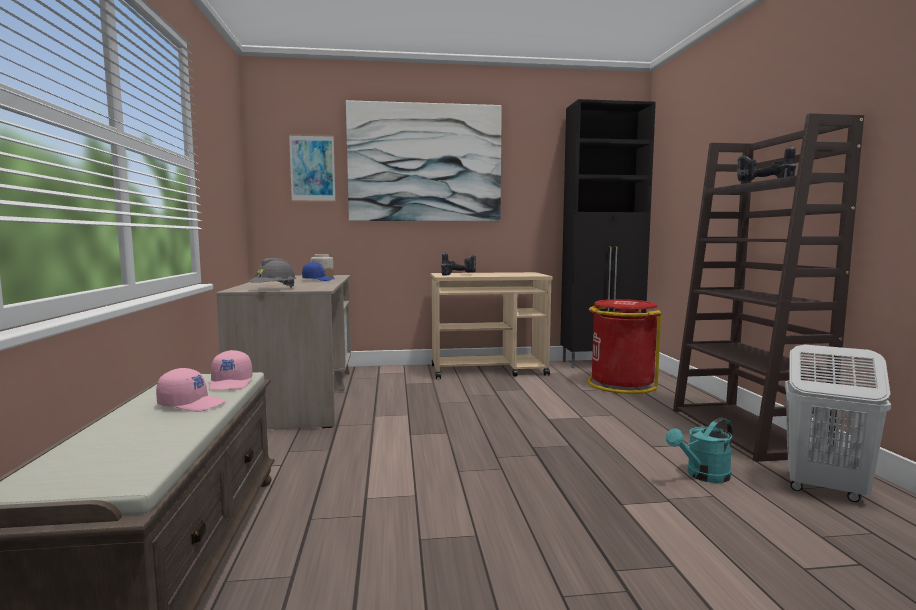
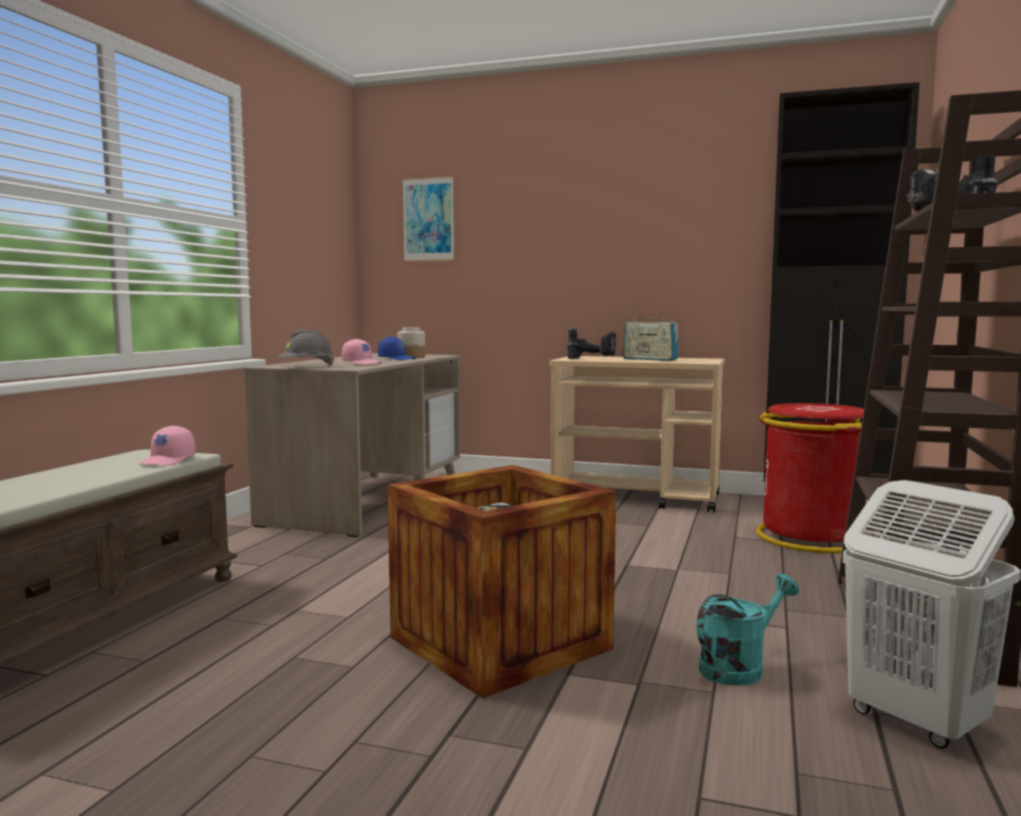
camera: 25 degrees right, 0 degrees up
pink cap [156,368,226,412] -> pink cap moved to [342,339,382,365]
picture [346,100,502,221] -> none
turquoise watering can [666,418,733,483] -> turquoise watering can turned 150 degrees clockwise [697,574,799,686]
none -> crate [388,465,616,699]
none -> radio [622,313,679,361]

